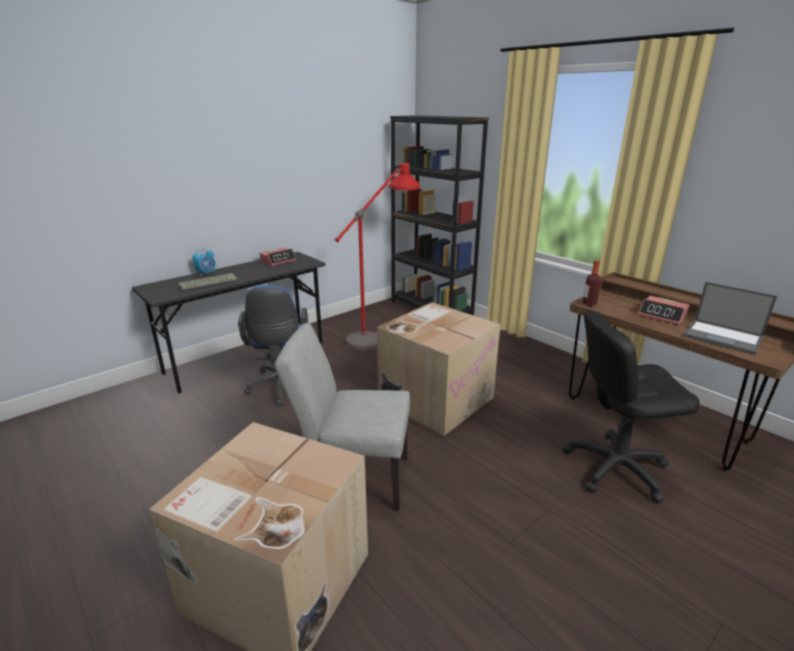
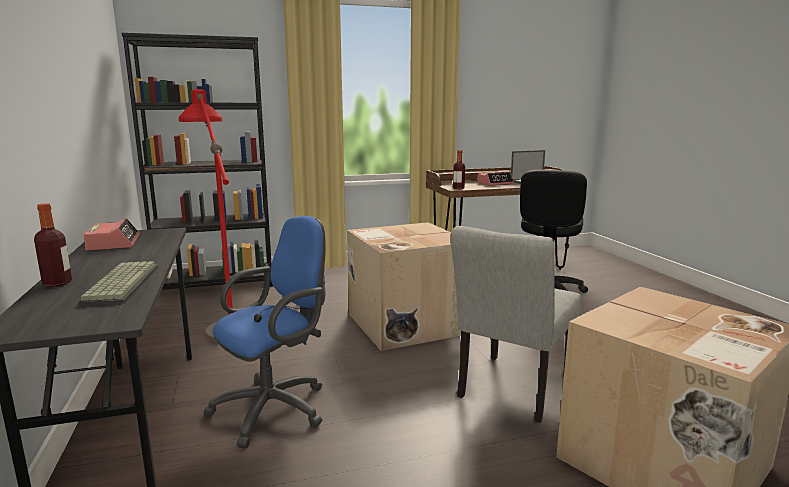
camera: 65 degrees left, 10 degrees down
alarm clock [192,249,216,276] -> bottle [34,203,72,287]
blue office chair [238,286,308,406] -> blue office chair turned 60 degrees counterclockwise [203,216,326,448]

